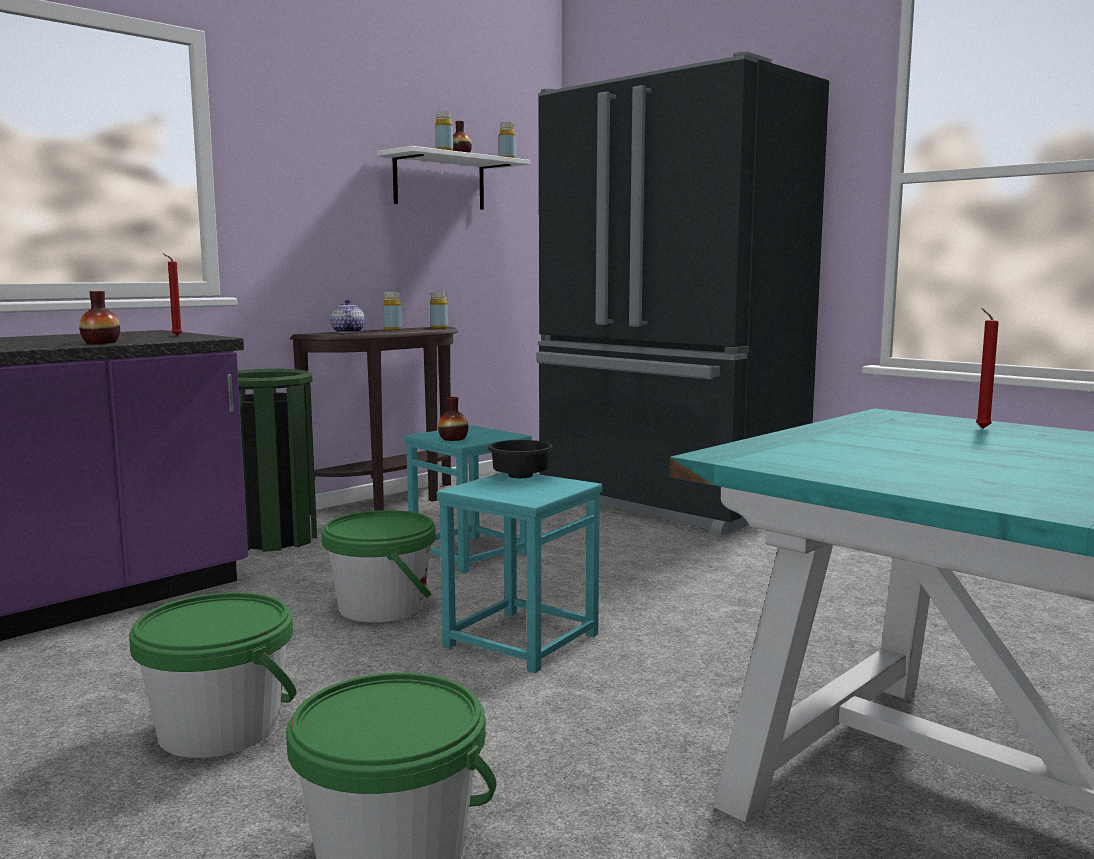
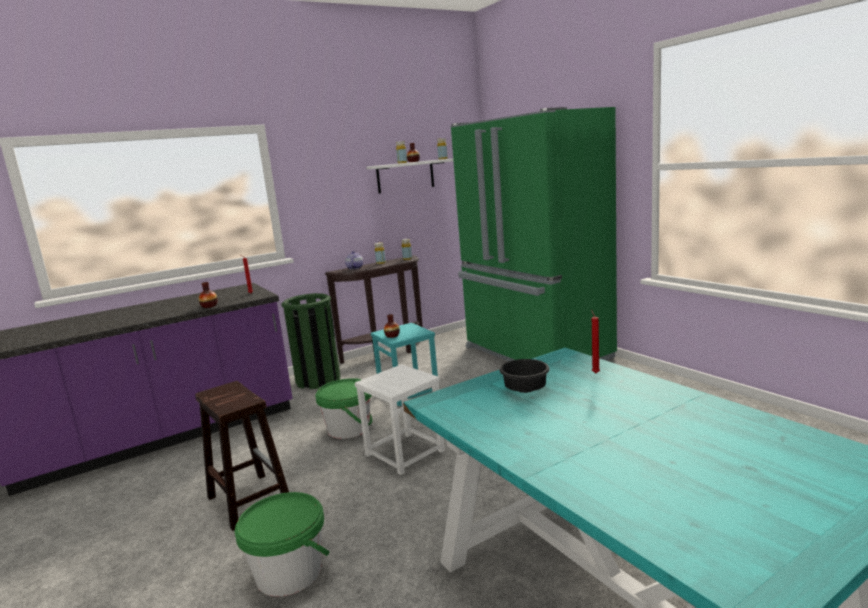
camera: 15 degrees right, 5 degrees up
green bucket [129,592,297,758] -> brown stool [195,381,289,531]
turquoise stool [437,472,602,673] -> white stool [355,364,445,475]
black bowl [487,440,553,478] -> black bowl moved to [500,359,550,393]
black fridge [537,52,829,535] -> green fridge [450,107,617,361]

